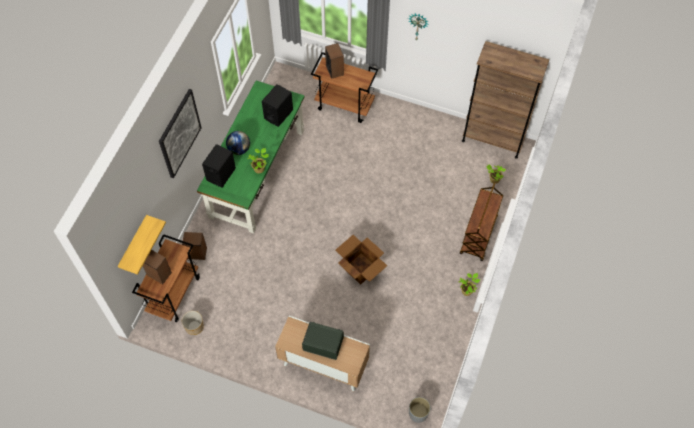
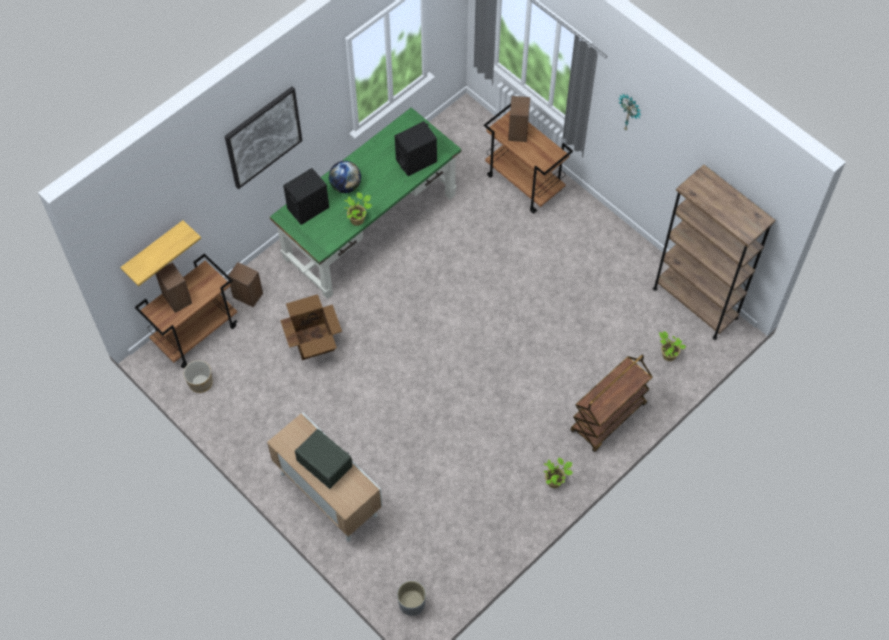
camera: 25 degrees right, 0 degrees up
cardboard box [336,235,387,285] -> cardboard box moved to [280,294,342,360]

